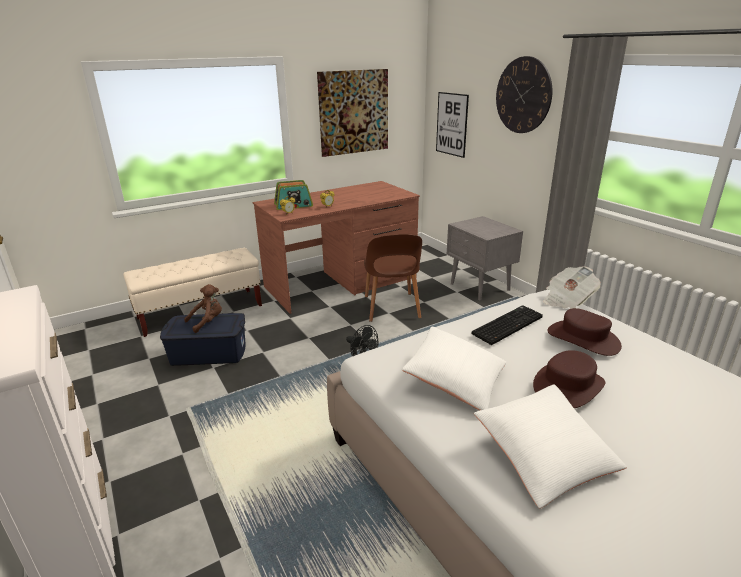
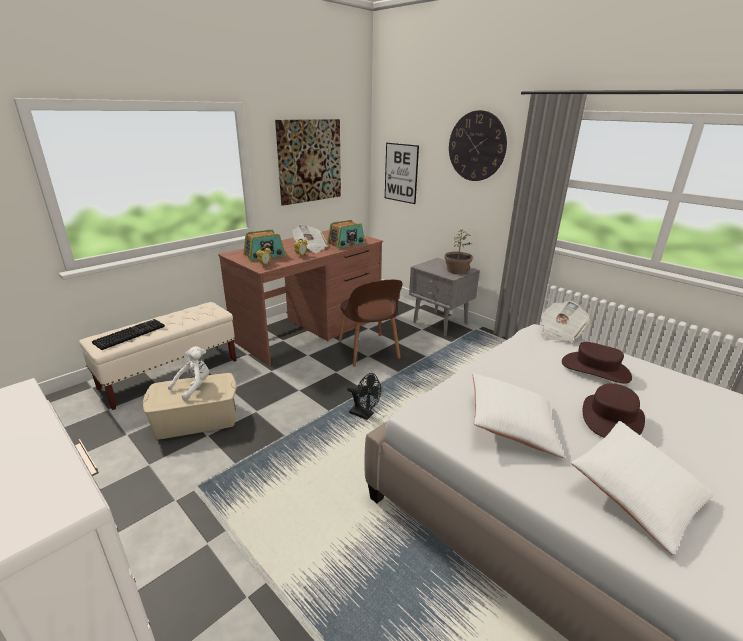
camera: 15 degrees left, 0 degrees up
blue storage box [160,313,246,366] -> beige storage box [143,373,237,440]
brown plush toy [184,284,222,333] -> white plush toy [168,346,209,401]
keyboard [471,305,543,345] -> keyboard moved to [92,319,165,350]
none -> newspaper [292,225,328,253]
none -> radio [327,220,365,249]
none -> potted plant [444,230,473,274]

